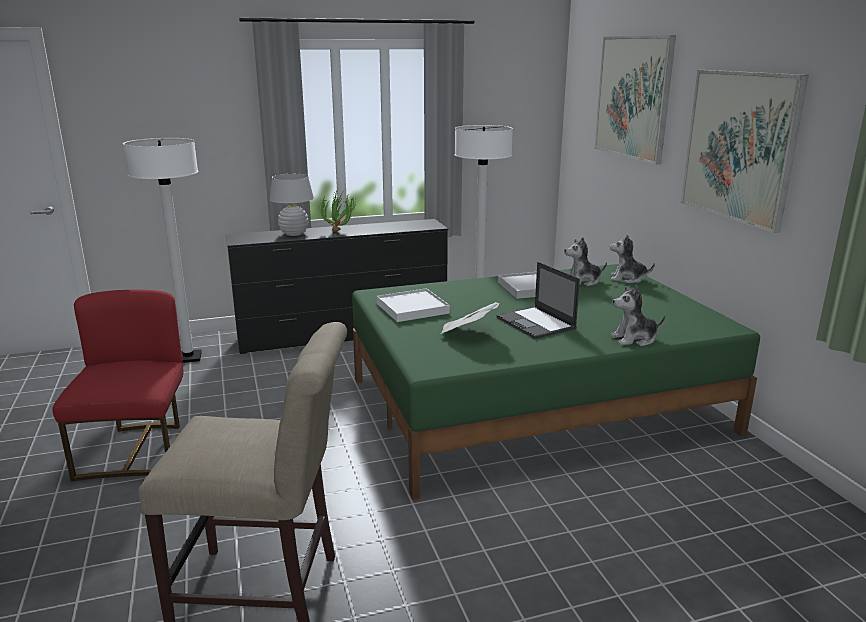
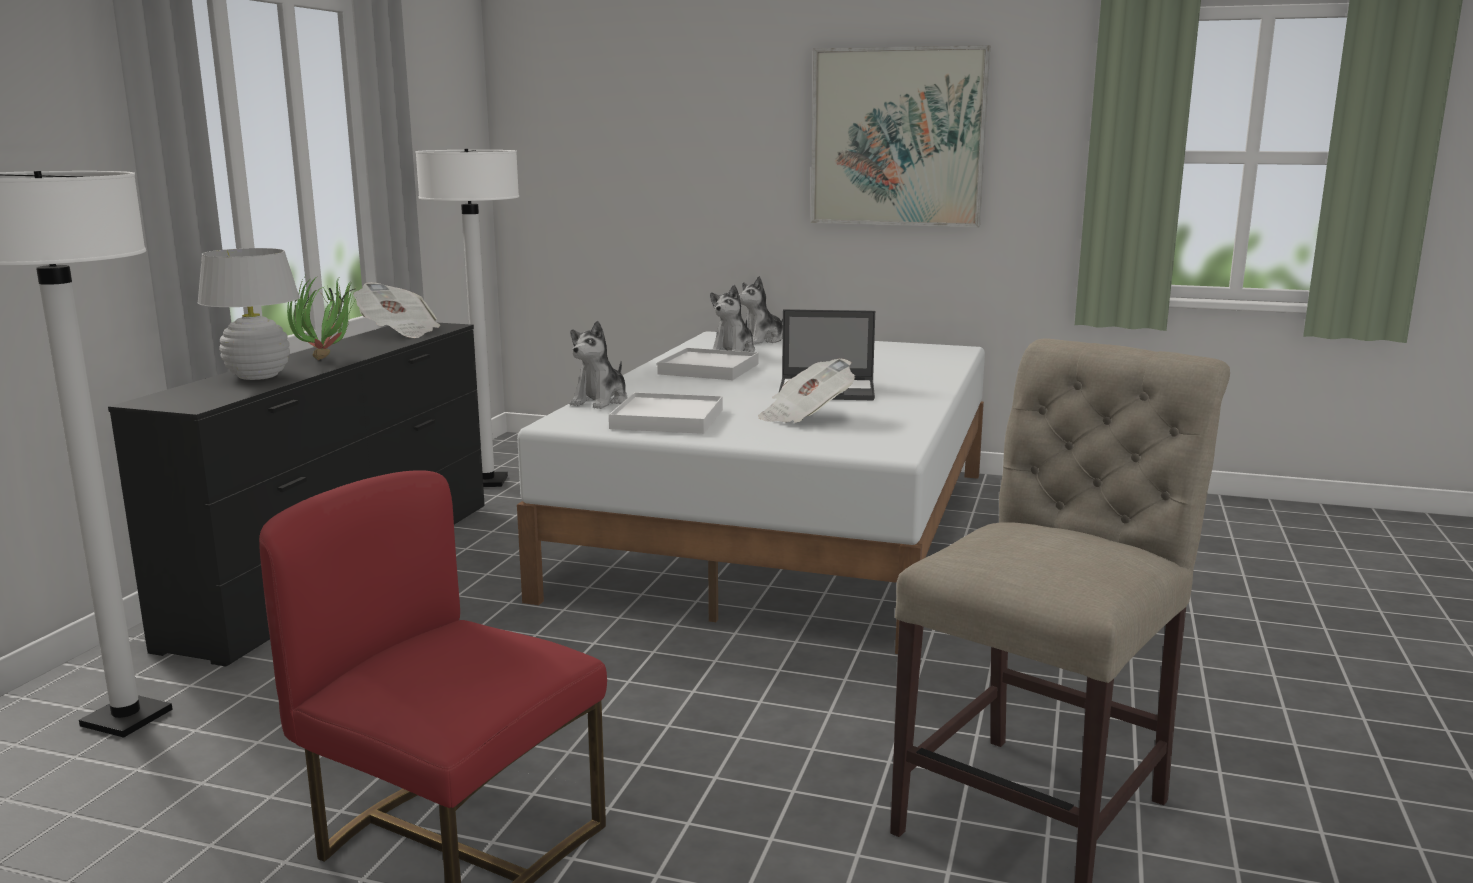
camera: 55 degrees left, 5 degrees down
green bed [352,264,760,500] -> white bed [517,331,985,654]
picture [594,35,676,165] -> none
plush toy [610,285,665,346] -> plush toy moved to [570,321,627,409]
none -> newspaper [353,282,440,338]

